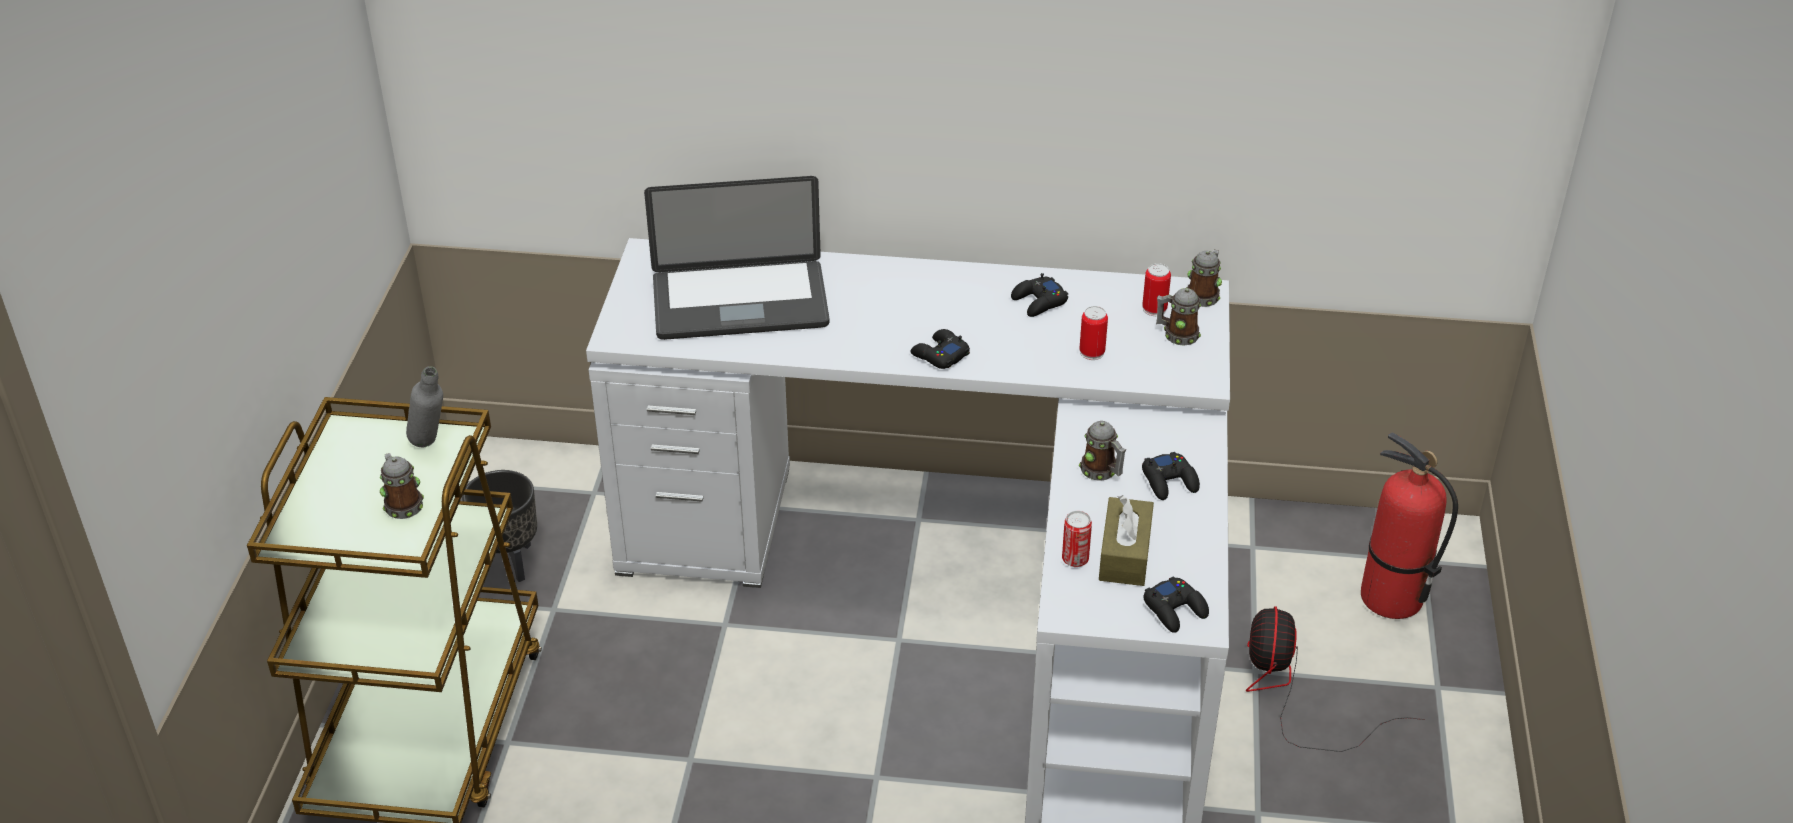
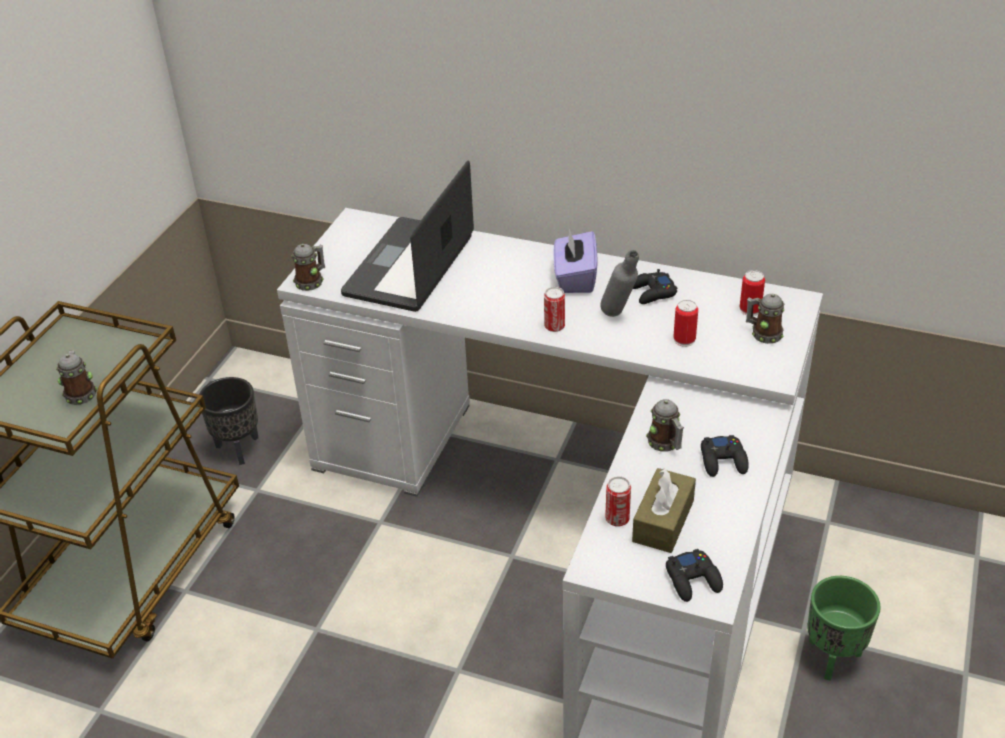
camera: 15 degrees right, 0 degrees up
grey bottle [406,366,443,447] -> grey bottle moved to [600,250,639,317]
laptop [644,176,830,340] -> laptop turned 105 degrees clockwise [341,160,474,312]
black game controller [911,329,970,369] -> can [544,287,565,332]
mug [1186,249,1222,307] -> mug moved to [291,244,325,291]
fan [1246,606,1425,752] -> green planter [807,576,881,681]
fire extinguisher [1361,432,1458,619] -> none
none -> purple tissue box [553,229,598,293]

